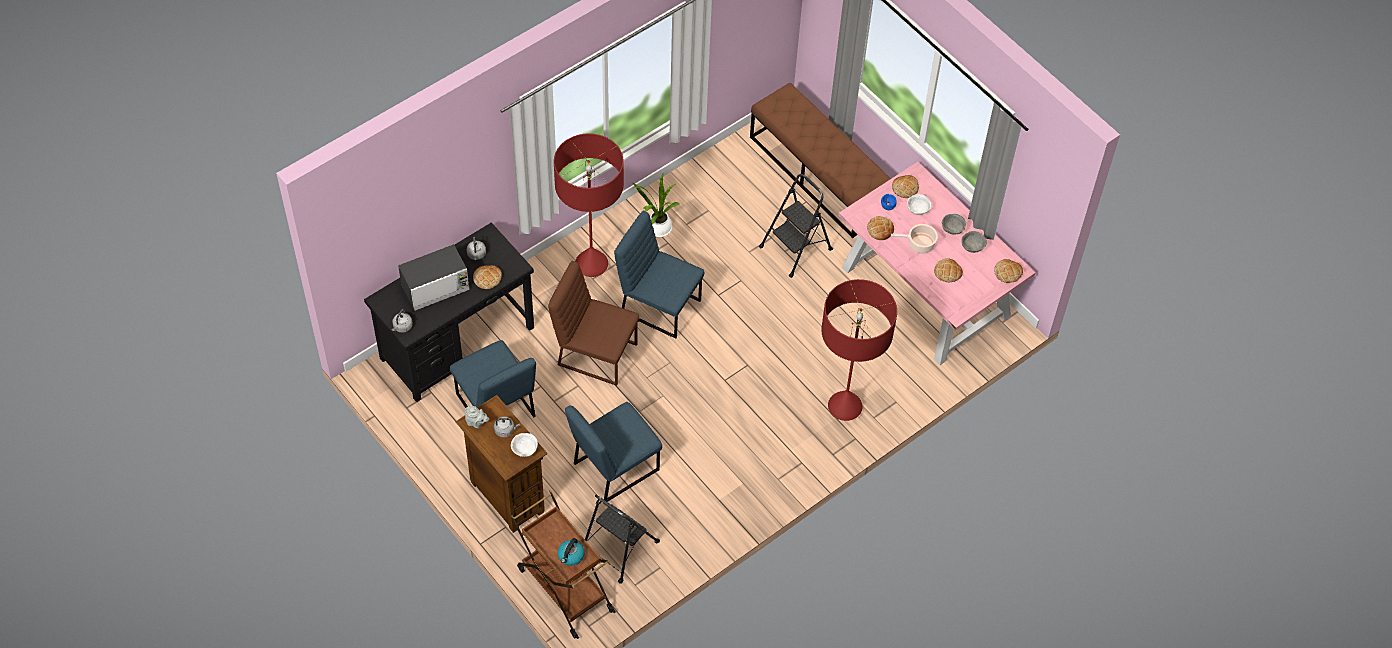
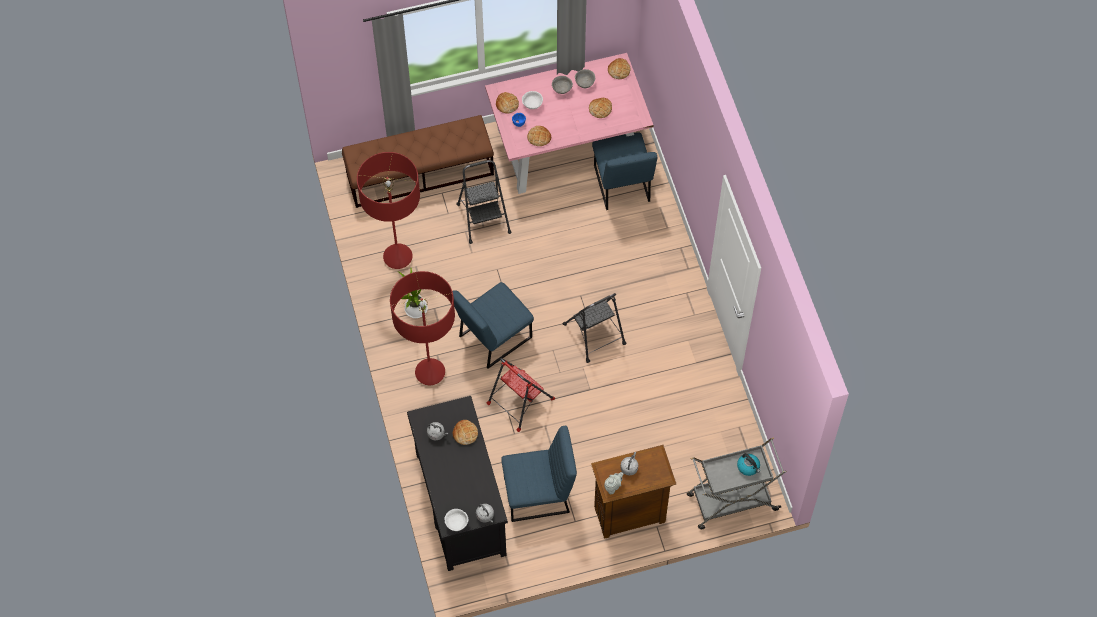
camera: 65 degrees left, 5 degrees up
microwave [398,244,470,311] -> none
white bowl [511,433,538,457] -> white bowl moved to [444,509,468,531]
brown cart [511,490,616,639] -> grey cart [687,437,787,529]
brown chair [548,261,639,386] -> red step ladder [487,358,555,432]
blue chair [565,402,662,502] -> blue chair moved to [592,132,657,210]
black step ladder [585,495,660,584] -> black step ladder moved to [563,293,626,363]
red floor lamp [821,279,897,421] -> red floor lamp moved to [357,152,420,269]
cooking pot [891,224,938,254] -> none

